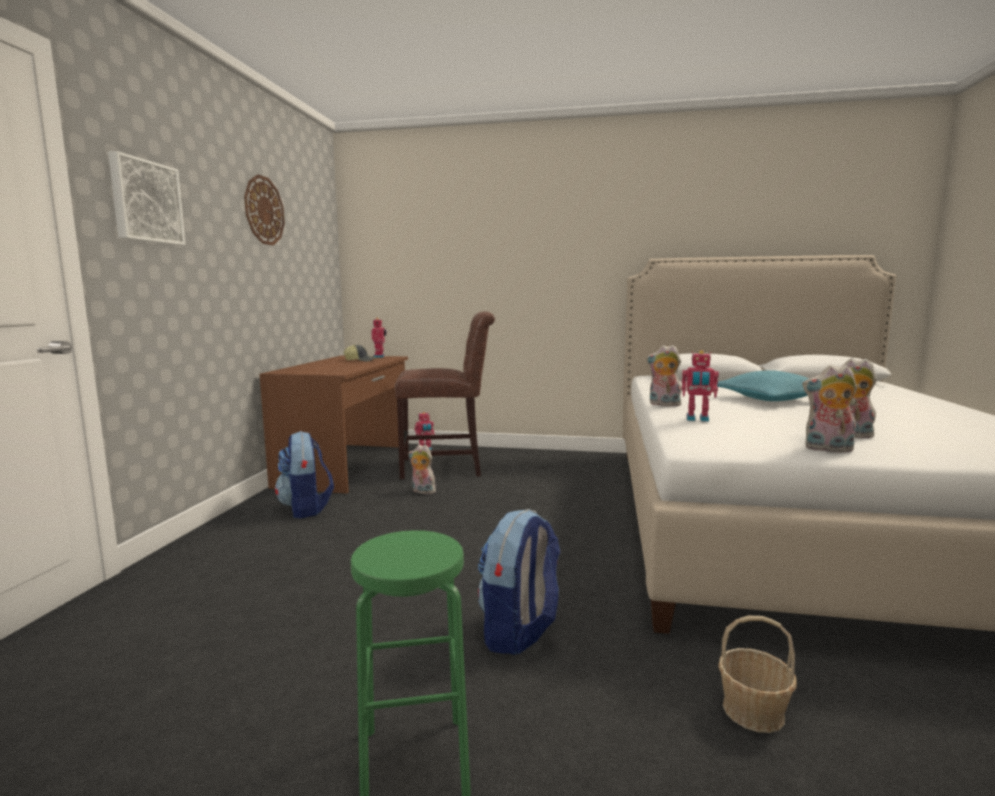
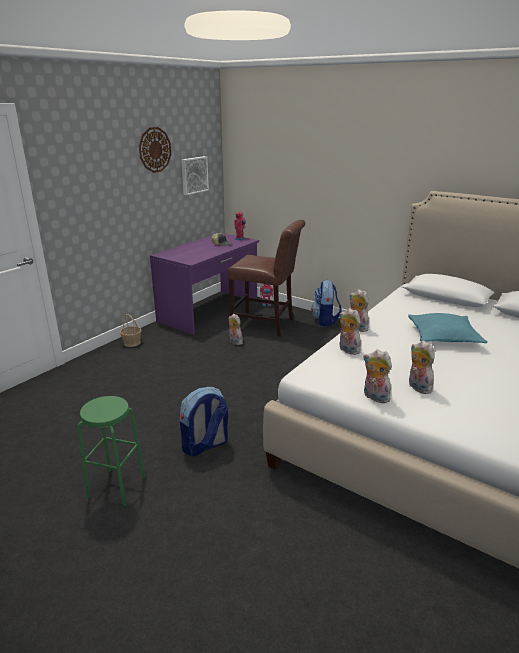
camera: 25 degrees right, 15 degrees up
picture [108,151,186,245] -> picture moved to [181,156,209,195]
brown desk [260,355,408,493] -> purple desk [150,233,259,334]
backpack [275,431,334,518] -> backpack moved to [311,280,342,326]
toy robot [681,351,719,422] -> plush toy [339,308,361,355]
basket [718,616,796,733] -> basket moved to [120,314,142,347]

